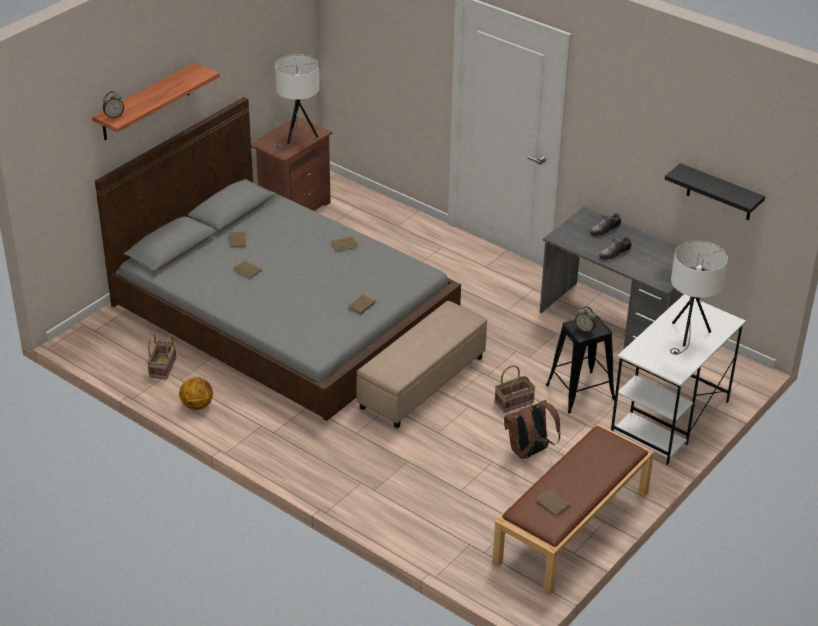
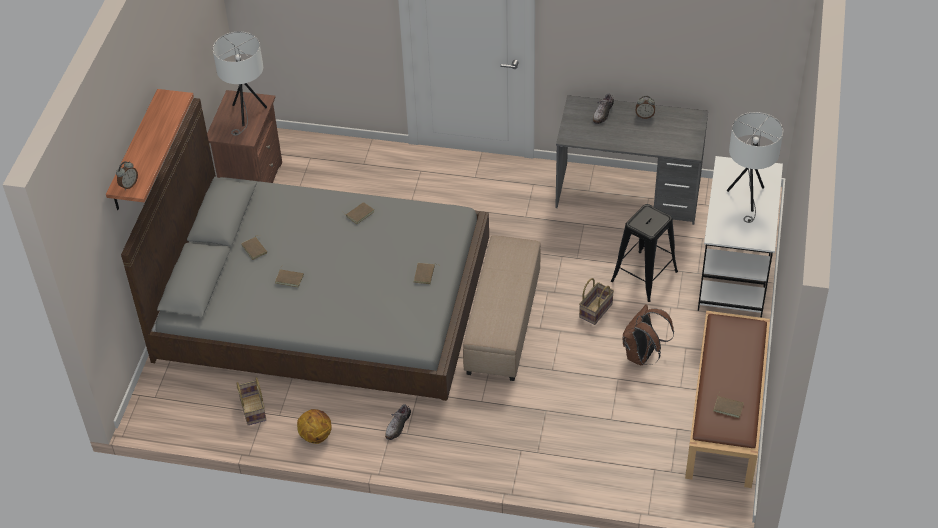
camera: 25 degrees left, 10 degrees up
alarm clock [575,306,596,333] -> alarm clock moved to [635,96,655,119]
shoe [599,236,632,260] -> shoe moved to [385,404,411,440]
black shelf [665,163,765,220] -> none

